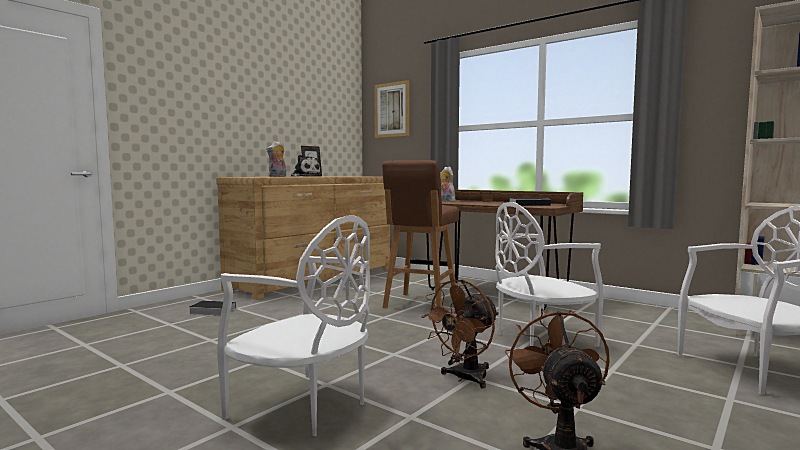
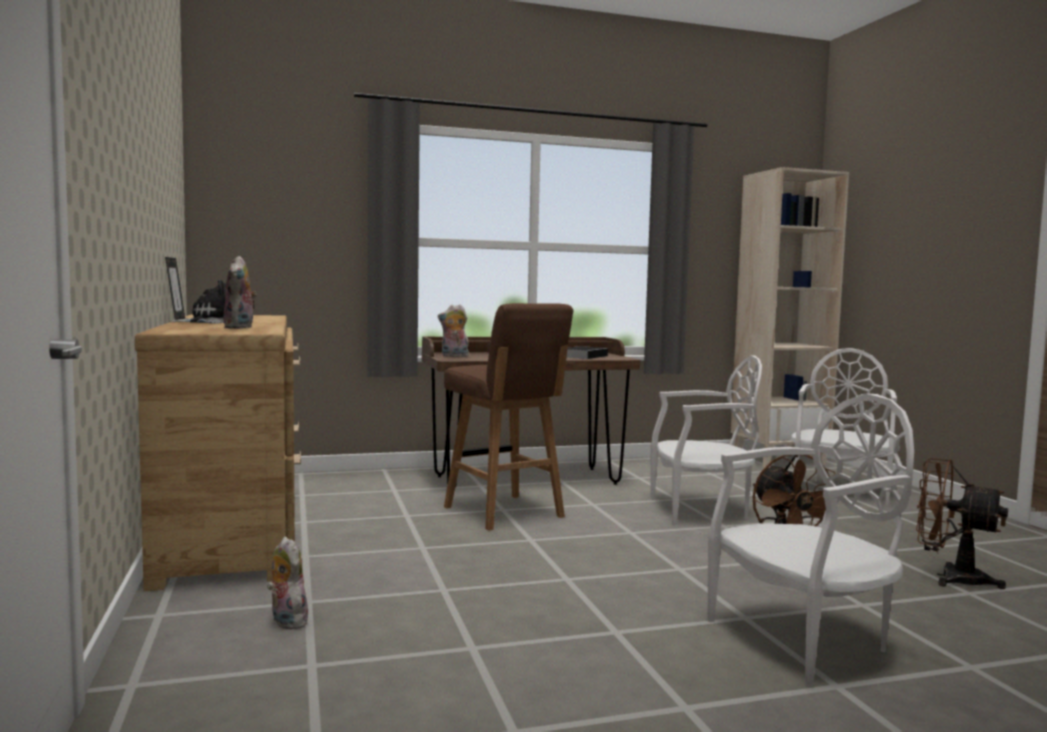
camera: 55 degrees left, 0 degrees up
book [189,300,236,316] -> plush toy [267,537,311,629]
picture [374,80,409,138] -> none
white chair [495,202,604,347] -> white chair turned 105 degrees counterclockwise [650,355,762,525]

